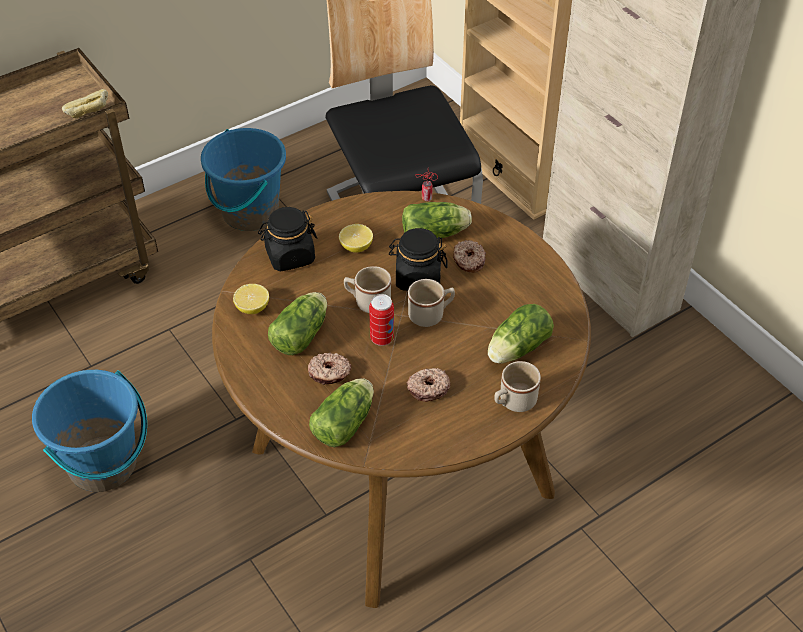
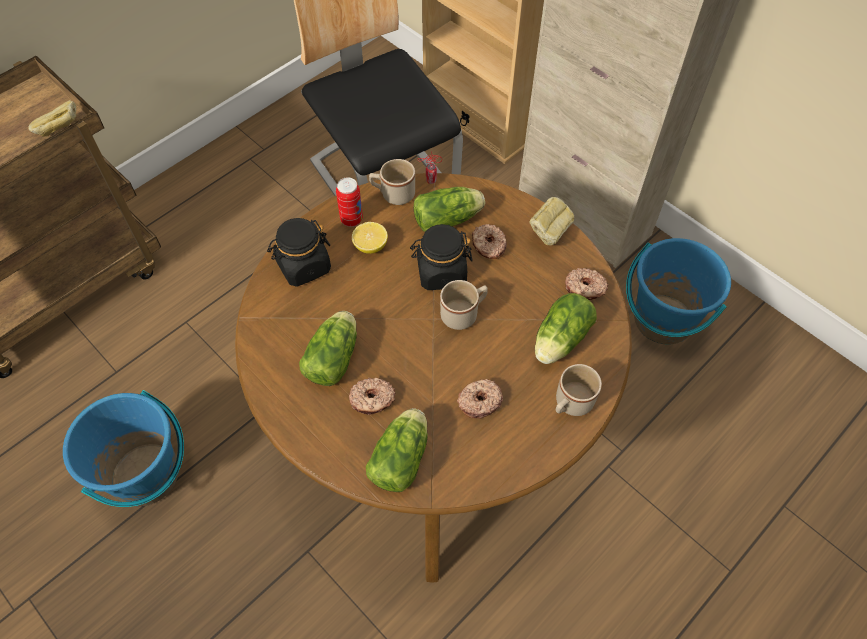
camera: 10 degrees left, 10 degrees up
blue bucket [201,128,286,231] -> blue bucket moved to [626,238,731,345]
lemon [233,284,269,314] -> none
beige mug [344,266,391,313] -> beige mug moved to [369,159,415,205]
can [369,294,394,346] -> can moved to [336,177,363,227]
none -> bread [529,197,574,245]
none -> donut [565,268,608,300]

